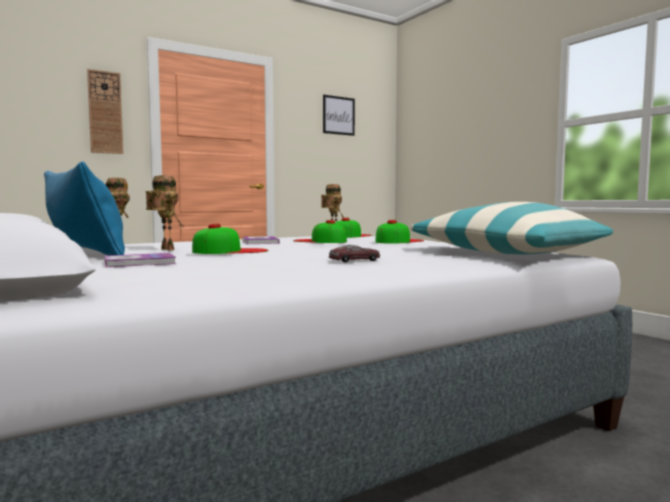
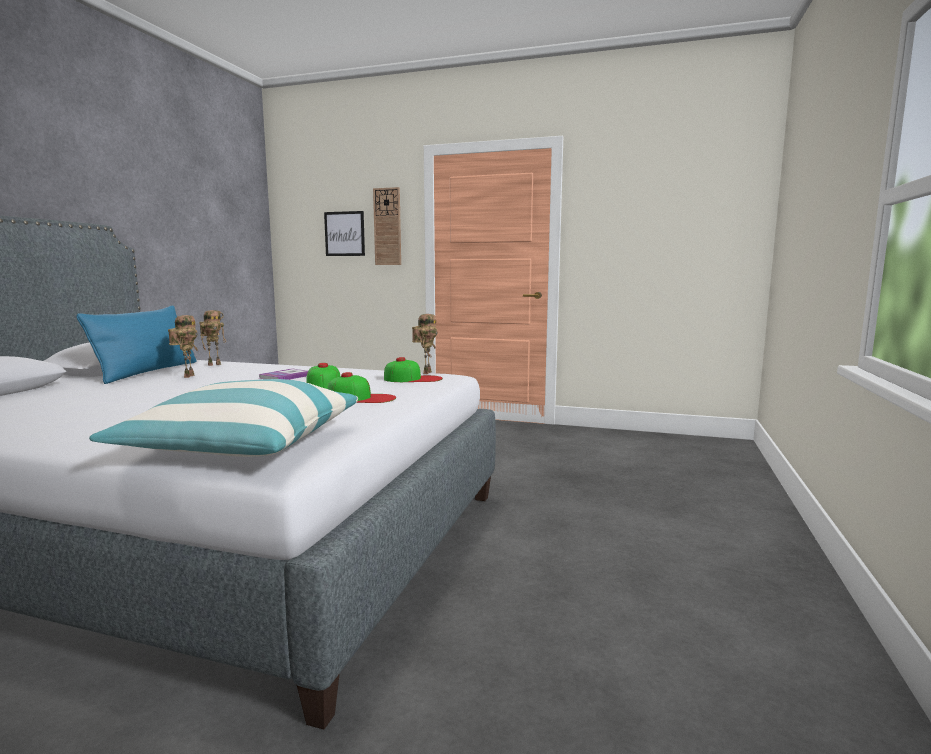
camera: 50 degrees right, 5 degrees up
book [104,253,176,267] -> none
cap [192,224,268,254] -> none
picture [323,95,355,136] -> picture moved to [324,211,365,256]
toy car [329,245,380,262] -> none

